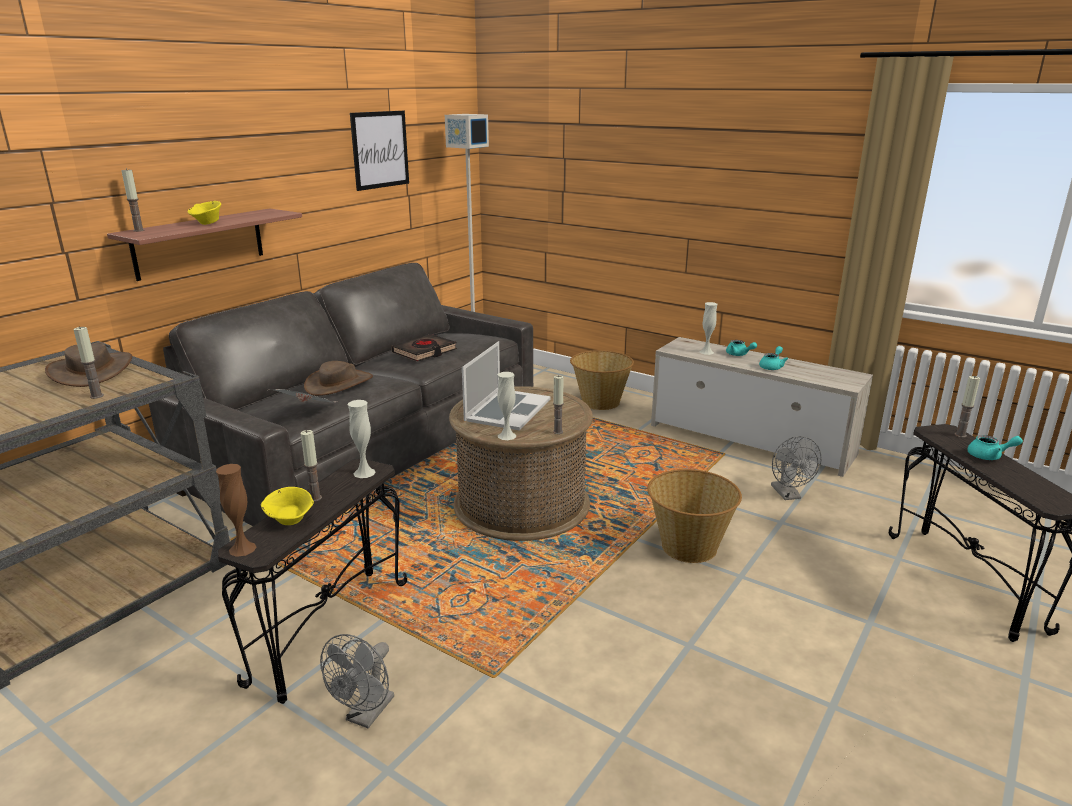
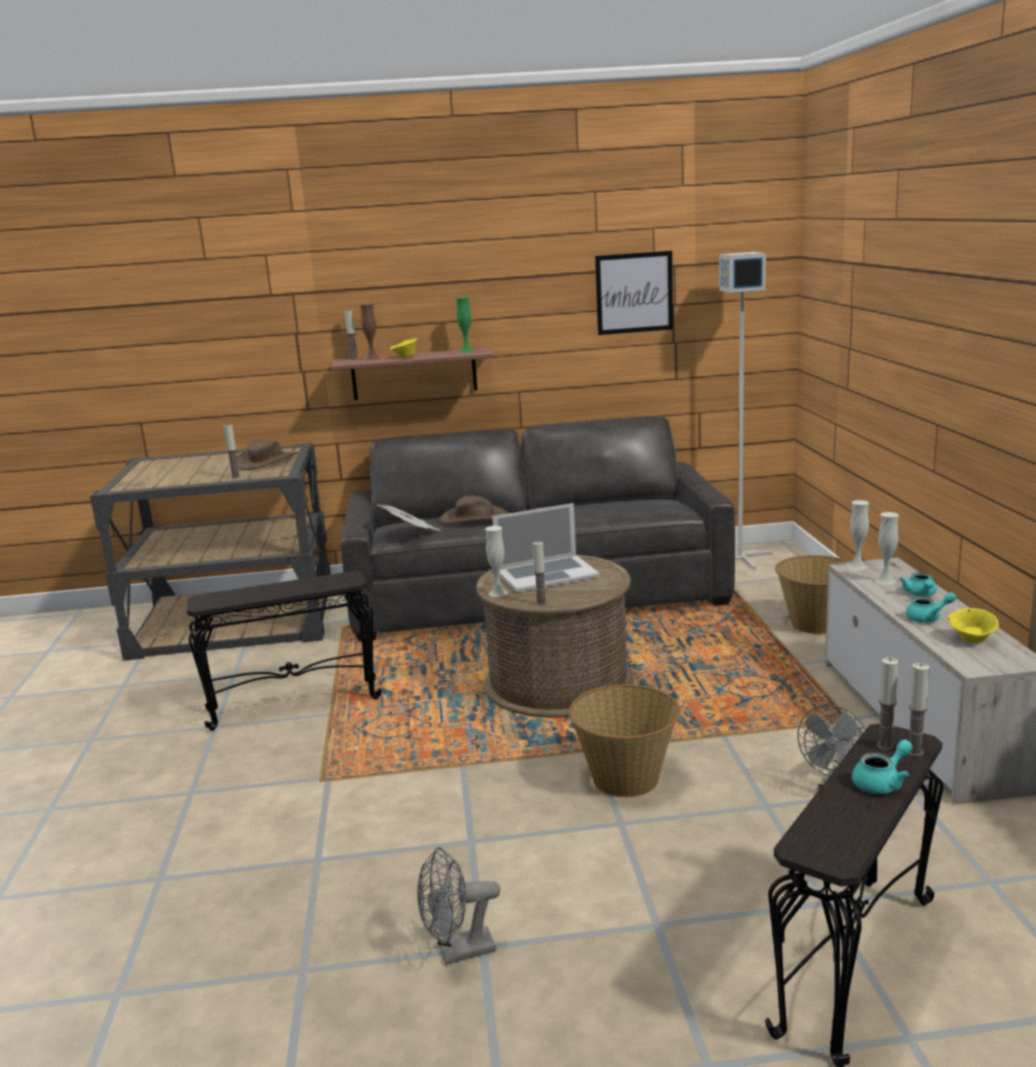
camera: 50 degrees right, 5 degrees down
brown vase [216,464,257,557] -> brown vase moved to [360,304,380,360]
yellow bowl [261,487,314,525] -> yellow bowl moved to [948,608,999,643]
candle [301,430,322,502] -> candle moved to [877,658,898,750]
grey fan [320,634,394,728] -> grey fan moved to [417,847,500,965]
white vase [348,400,376,478] -> white vase moved to [848,500,869,570]
black book [391,334,457,362] -> none
turquoise teapot [967,435,1023,460] -> turquoise teapot turned 90 degrees counterclockwise [852,740,913,794]
none -> green vase [456,297,474,353]

